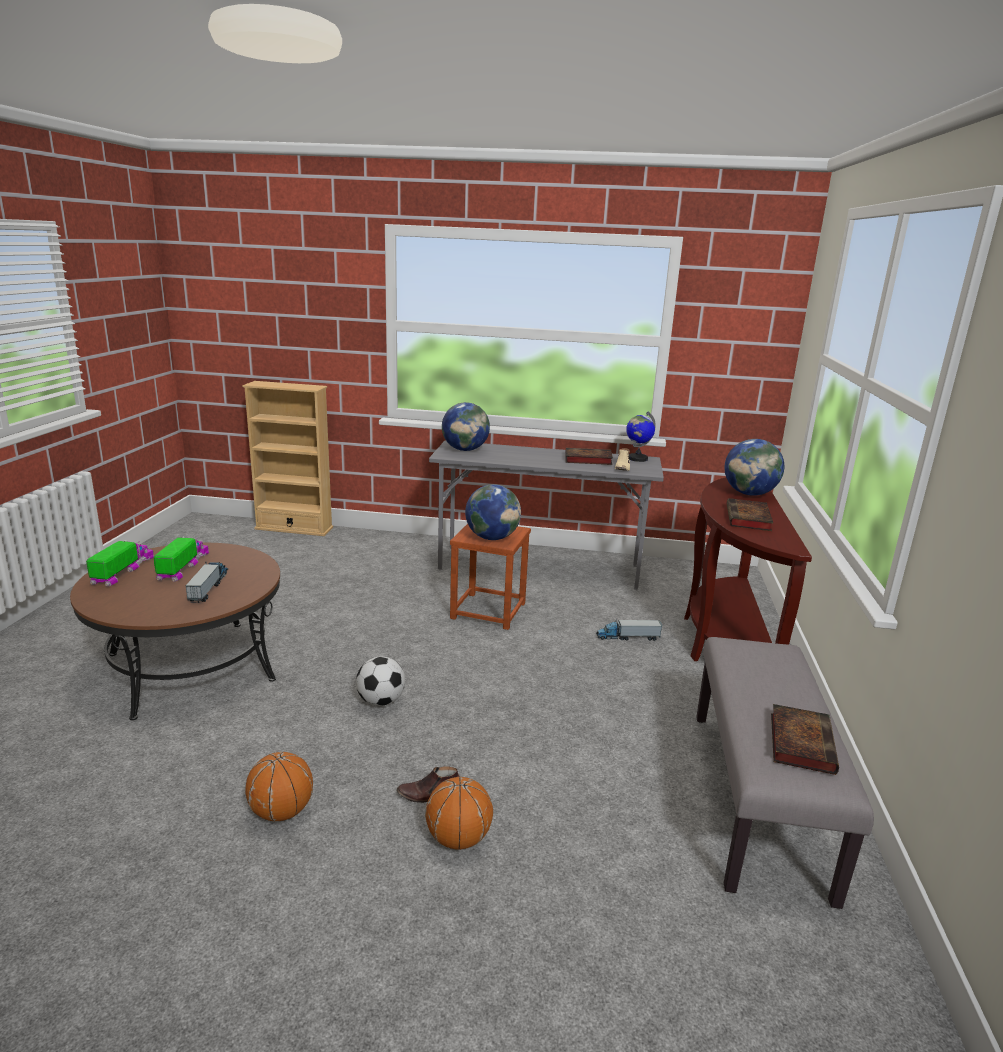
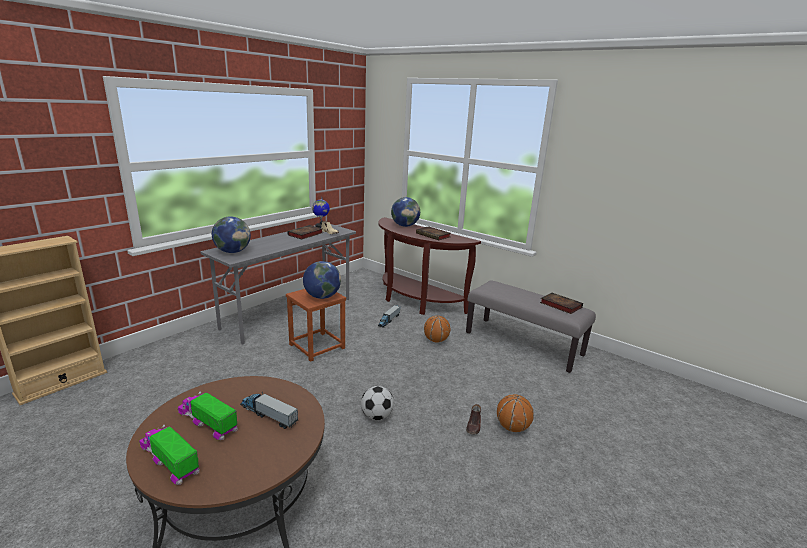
camera: 60 degrees left, 0 degrees up
basketball [246,752,313,822] -> basketball moved to [424,315,450,342]

